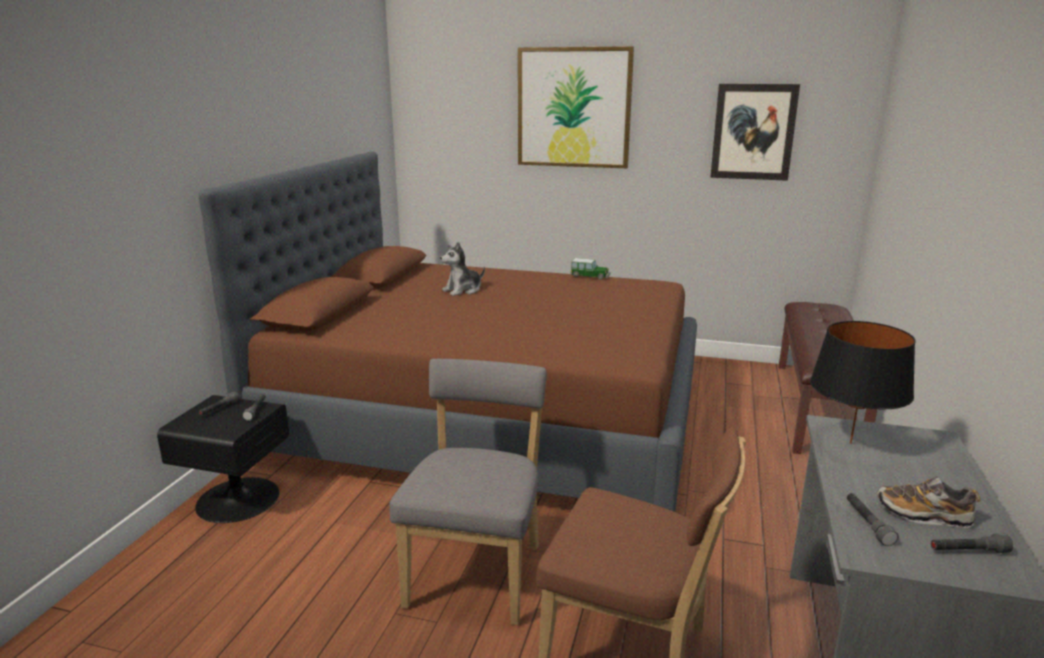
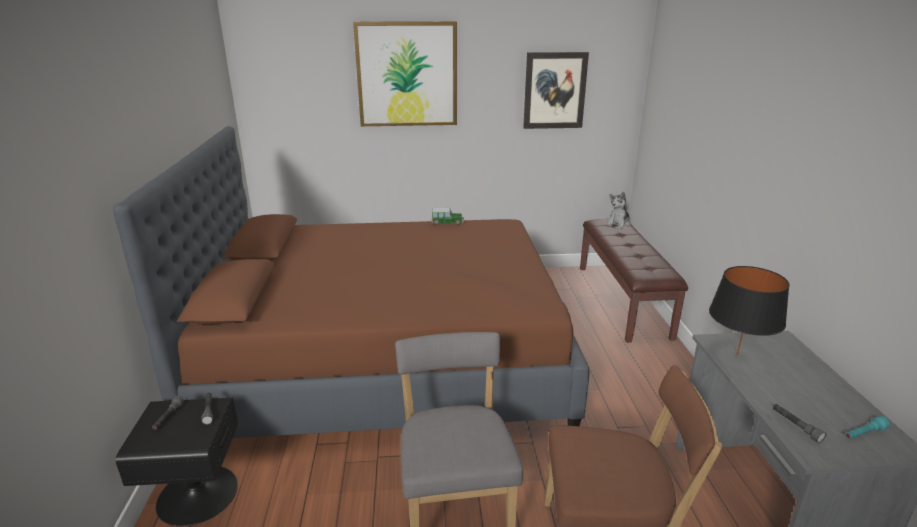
camera: 20 degrees left, 5 degrees up
plush toy [440,242,485,296] -> plush toy moved to [607,192,630,229]
shoe [877,476,980,528] -> none
grey flashlight [931,533,1013,553] -> turquoise flashlight [845,416,890,439]

